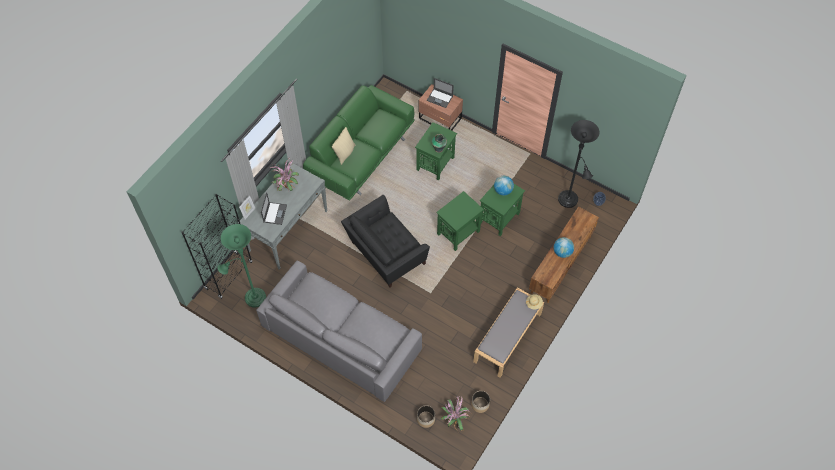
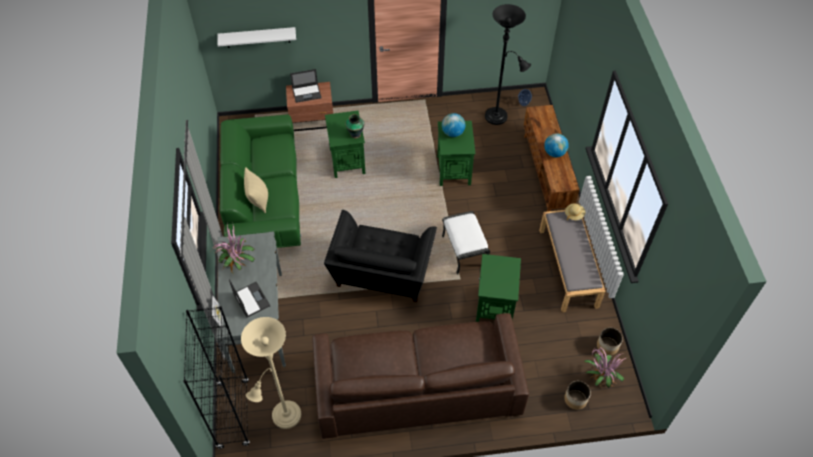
camera: 40 degrees left, 5 degrees down
green floor lamp [217,224,266,308] -> beige floor lamp [241,317,301,429]
grey sofa [256,261,422,402] -> brown sofa [312,313,529,439]
green side table [436,191,484,251] -> green side table moved to [476,254,521,322]
none -> white shelf [217,27,296,48]
none -> white ottoman [442,211,490,275]

